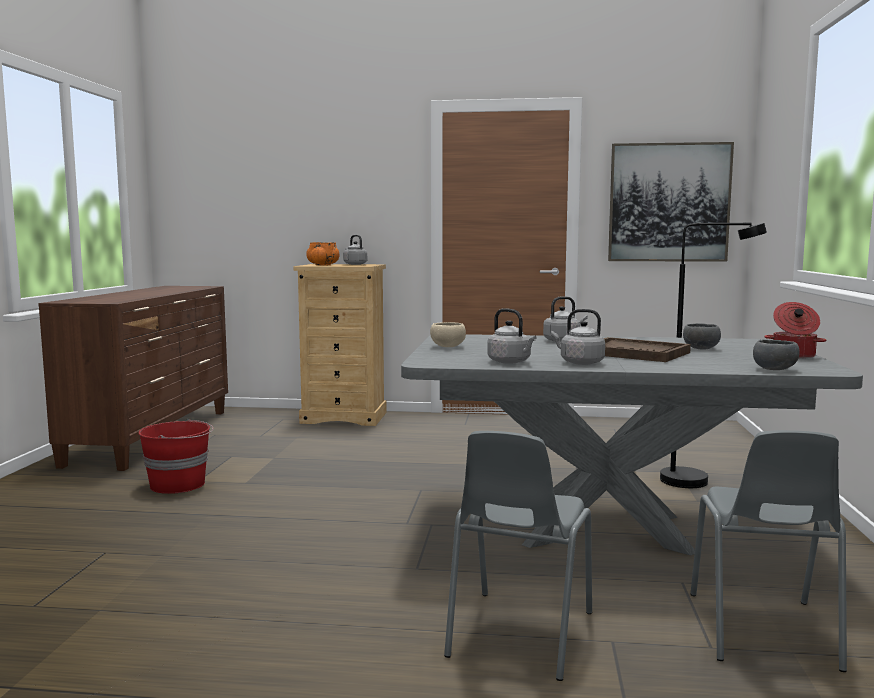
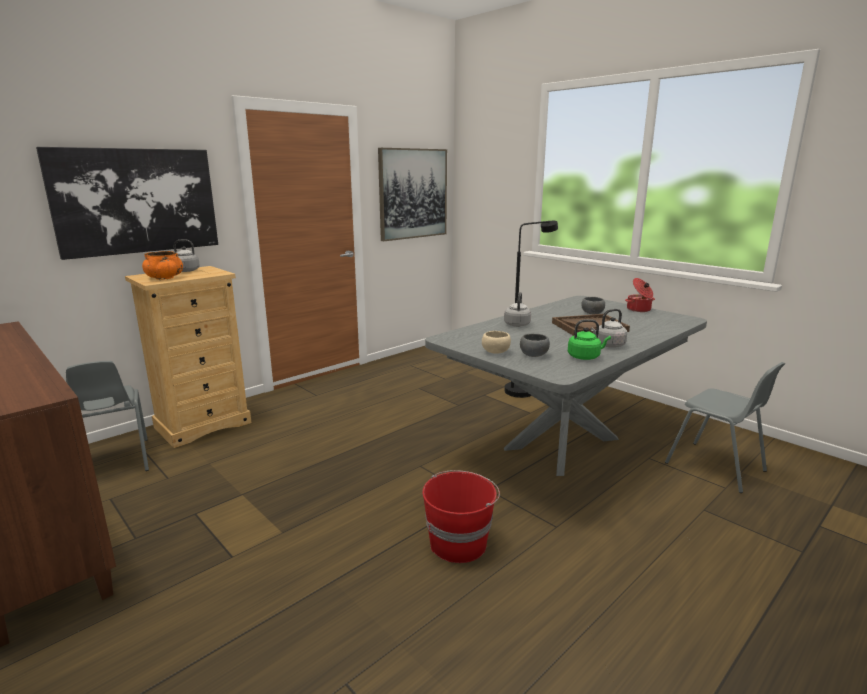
camera: 50 degrees left, 10 degrees up
red bucket [139,419,214,494] -> red bucket moved to [422,470,500,563]
grey chair [444,431,592,681] -> grey chair moved to [66,361,149,471]
grey kettle [487,308,536,364] -> green kettle [568,319,611,360]
grey bowl [753,340,800,370] -> grey bowl moved to [520,334,550,357]
none -> picture [36,147,218,260]

